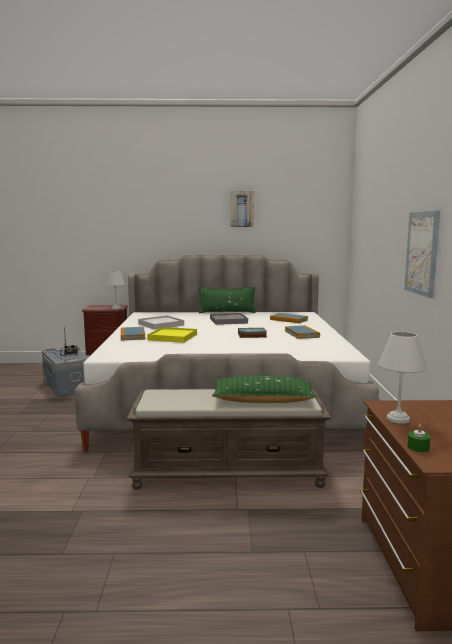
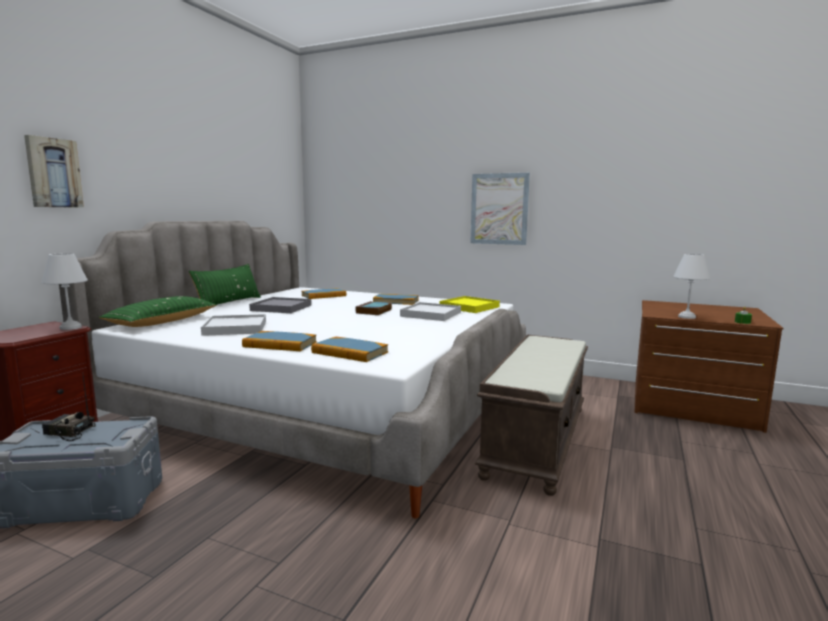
camera: 65 degrees left, 0 degrees up
yellow tray [147,327,197,343] -> yellow tray moved to [440,296,500,313]
green pillow [212,376,317,403] -> green pillow moved to [99,296,217,327]
picture [230,191,254,227] -> picture moved to [24,135,84,208]
none -> book [311,337,388,362]
none -> white tray [400,302,461,321]

